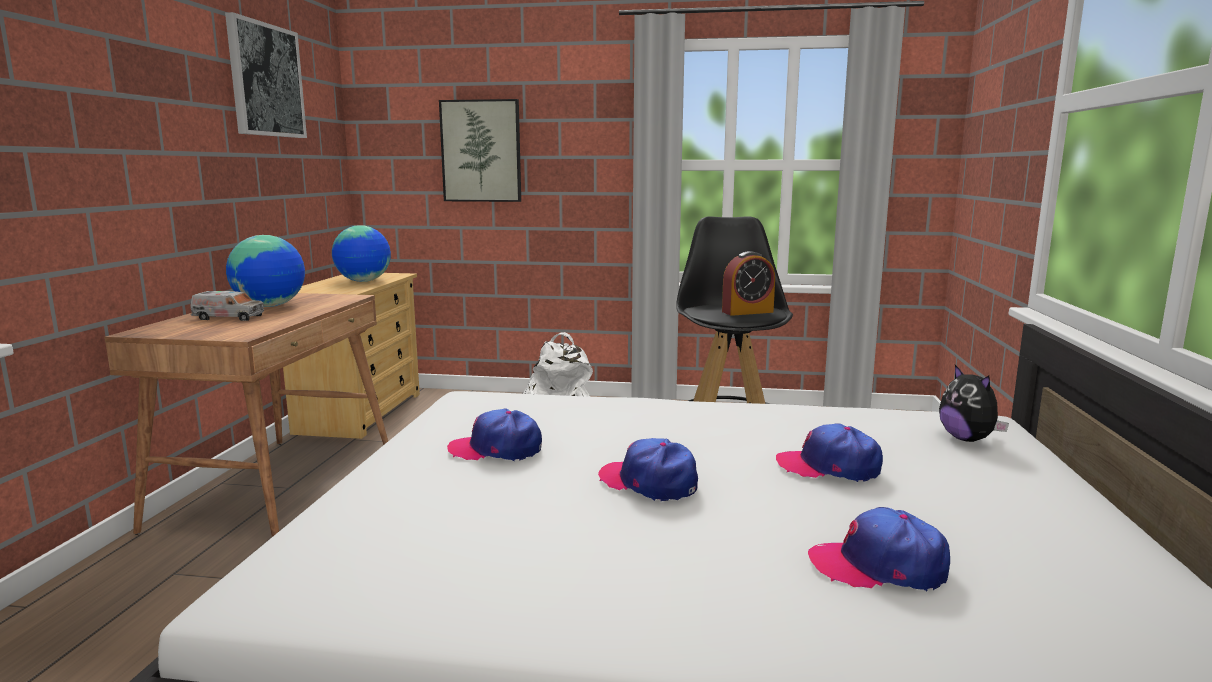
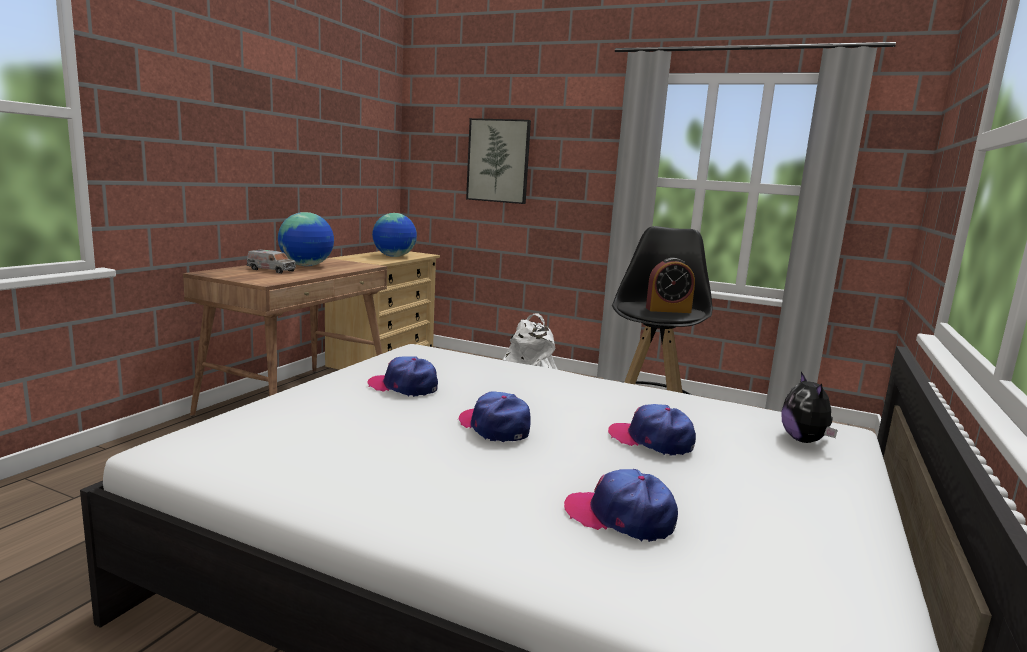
camera: 15 degrees right, 0 degrees up
picture [225,12,307,138] -> none

